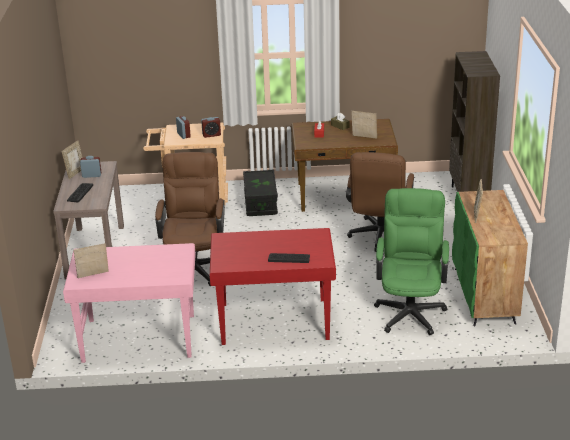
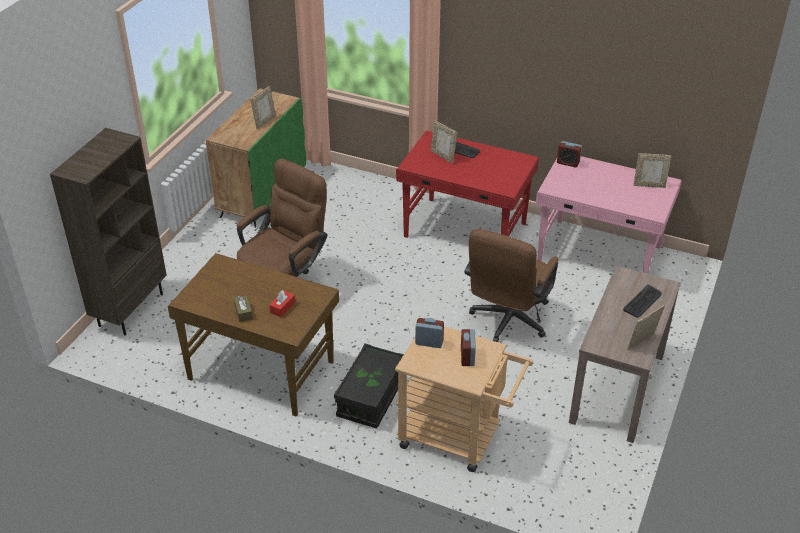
camera: 155 degrees left, 10 degrees up
alarm clock [80,156,101,178] -> alarm clock moved to [557,141,582,167]
picture frame [351,111,377,139] -> picture frame moved to [431,120,457,164]
green office chair [374,188,449,335] -> none

